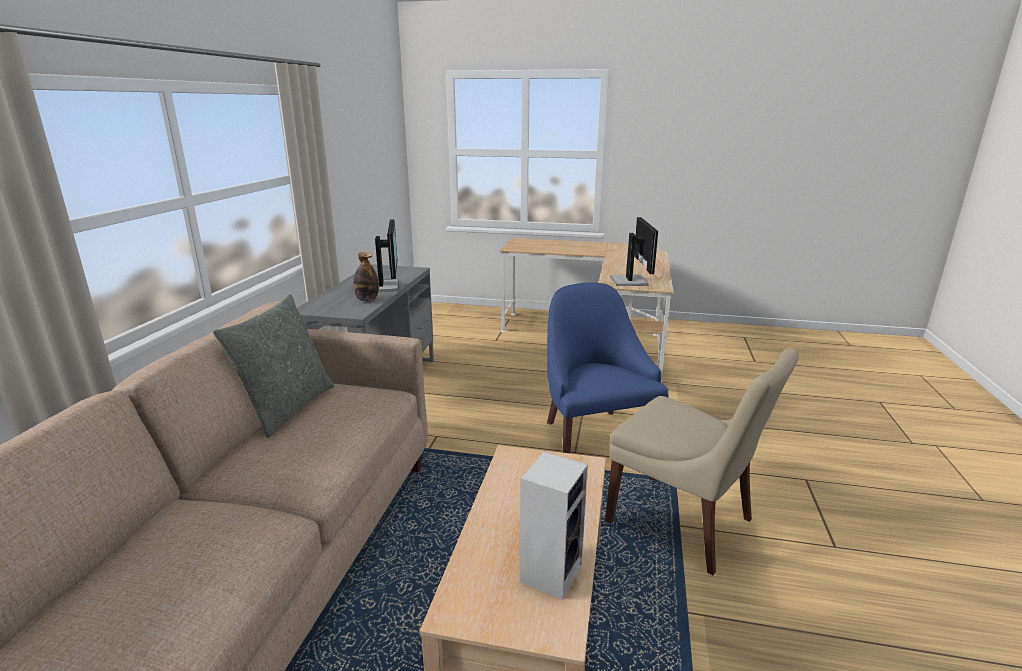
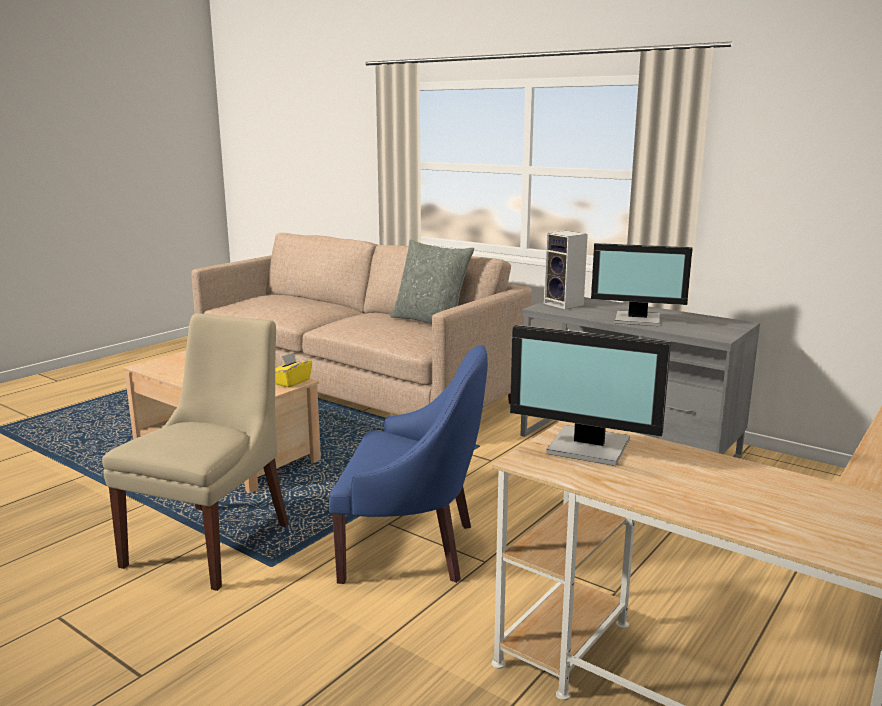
camera: 115 degrees right, 5 degrees down
bottle [353,252,379,301] -> none
speaker [519,452,588,600] -> speaker moved to [544,231,588,309]
beige chair [605,348,799,575] -> beige chair turned 135 degrees clockwise [102,313,289,591]
none -> yellow tissue box [275,352,312,388]

